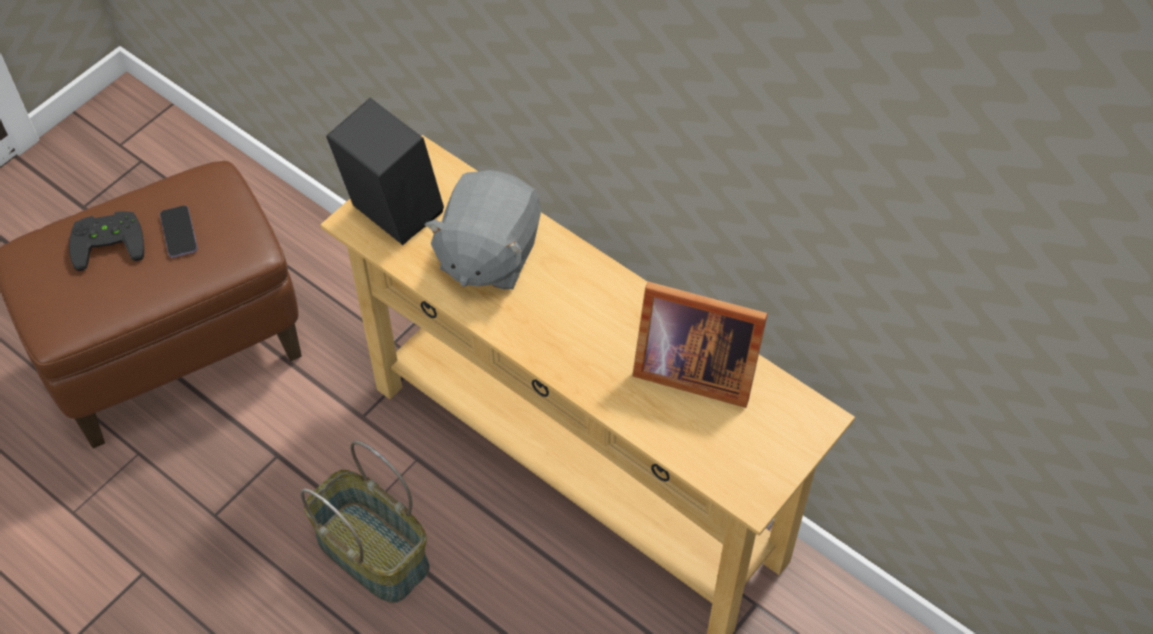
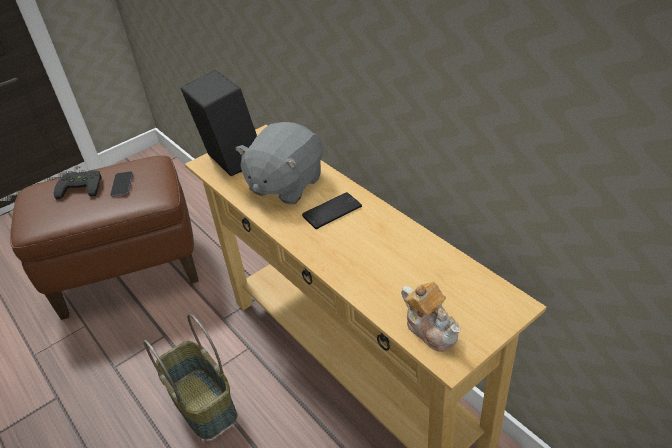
camera: 15 degrees right, 15 degrees down
picture frame [632,282,768,408] -> none
none -> phone [302,192,362,229]
none -> teapot [401,281,461,352]

